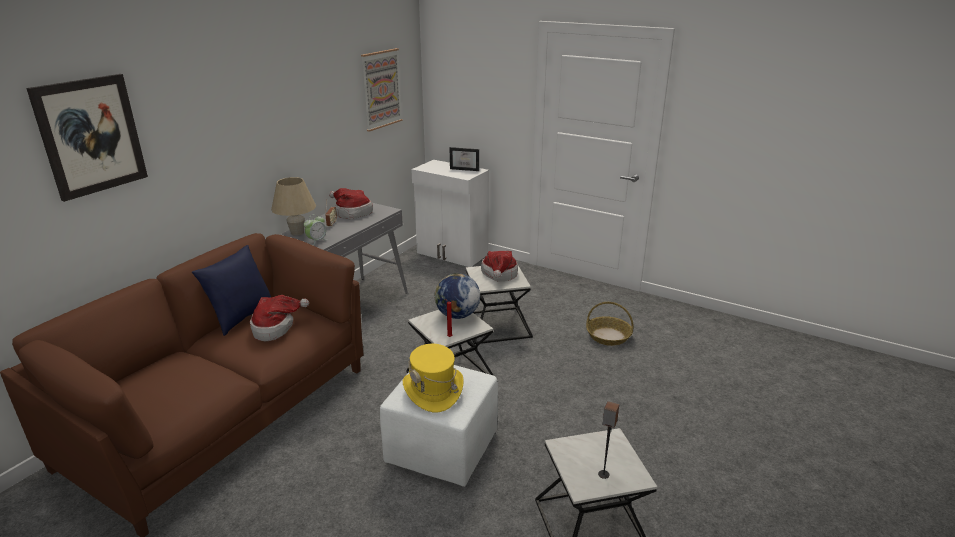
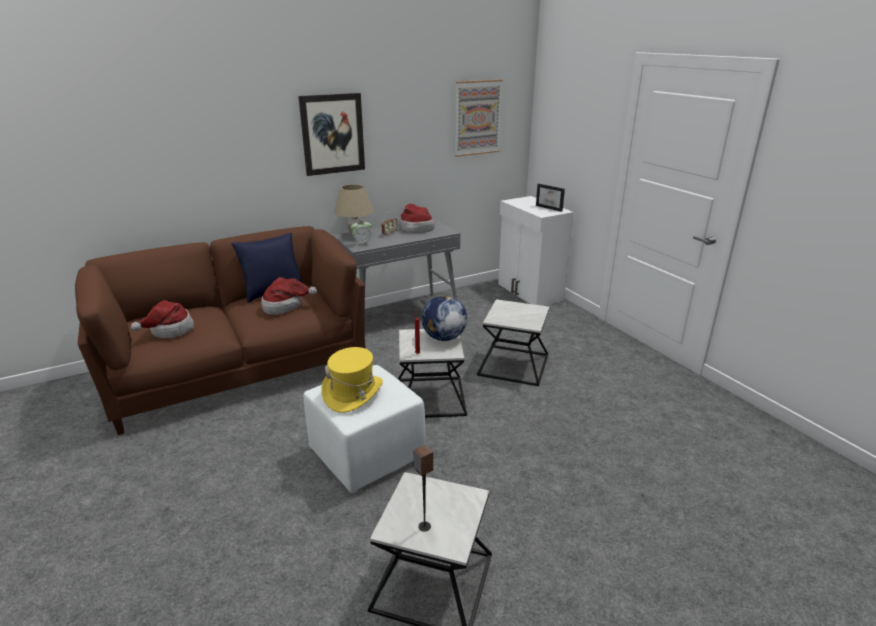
camera: 30 degrees right, 0 degrees up
picture [26,74,148,202] -> picture moved to [298,93,365,176]
hat [481,251,518,281] -> hat moved to [131,300,194,338]
basket [586,302,634,346] -> none

